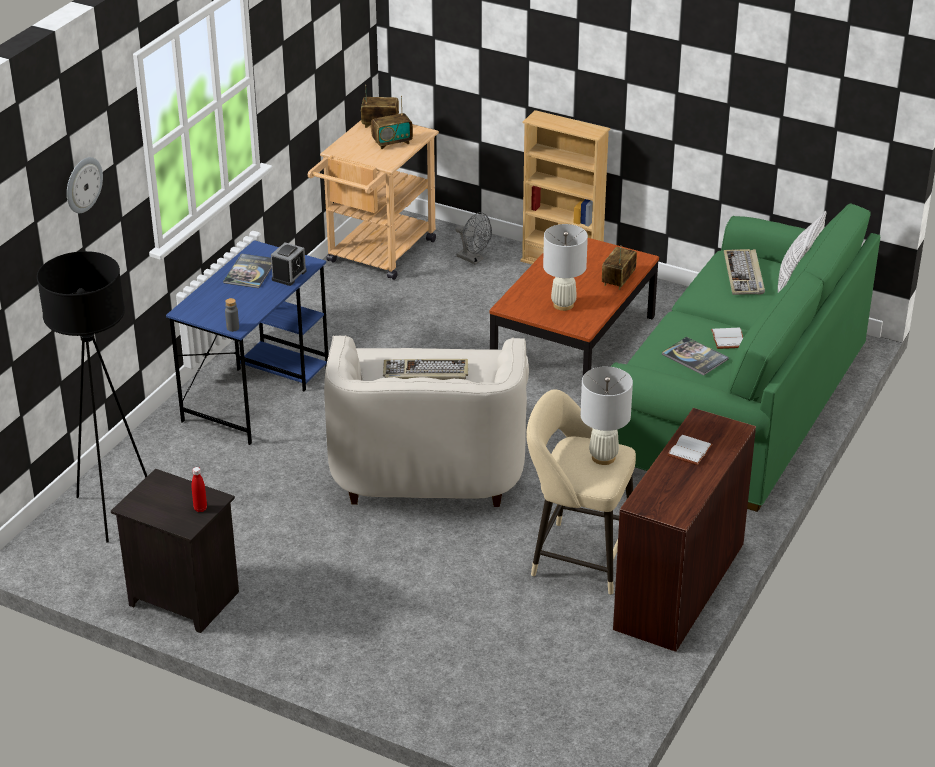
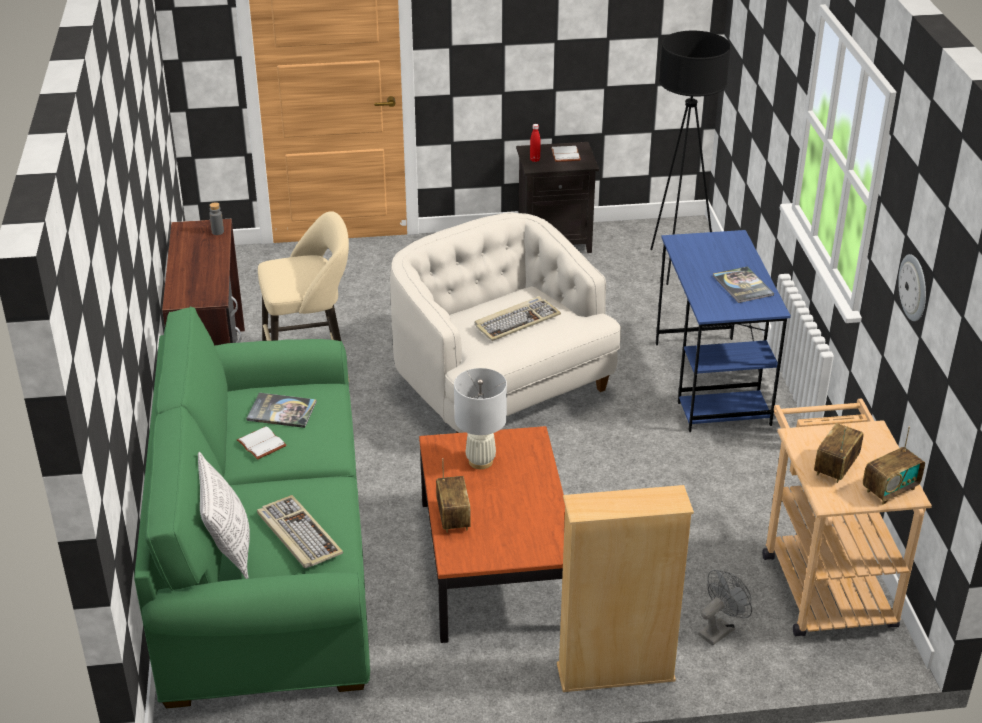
camera: 145 degrees right, 0 degrees up
wall clock [67,157,103,213] -> wall clock moved to [898,254,926,321]
grey bottle [225,298,239,332] -> grey bottle moved to [209,202,224,235]
alarm clock [271,243,307,286] -> none
grey fan [455,212,492,264] -> grey fan turned 135 degrees clockwise [698,570,752,646]
white table lamp [580,366,633,465] -> none
white book [667,435,713,465] -> white book moved to [551,146,581,162]

